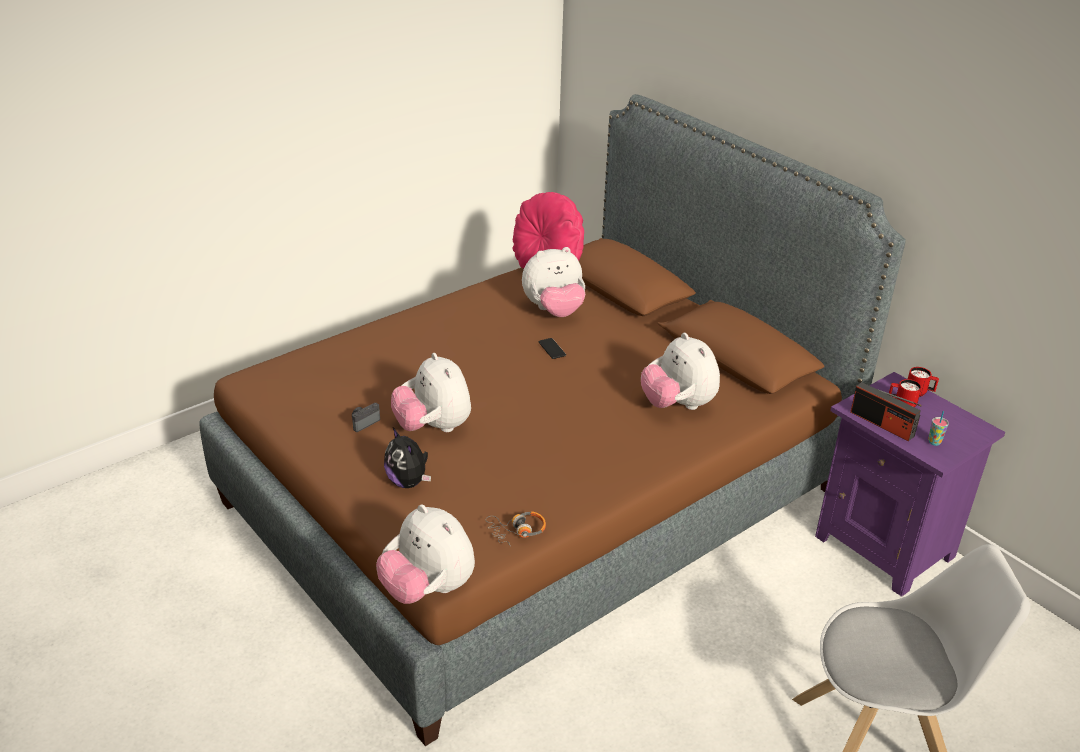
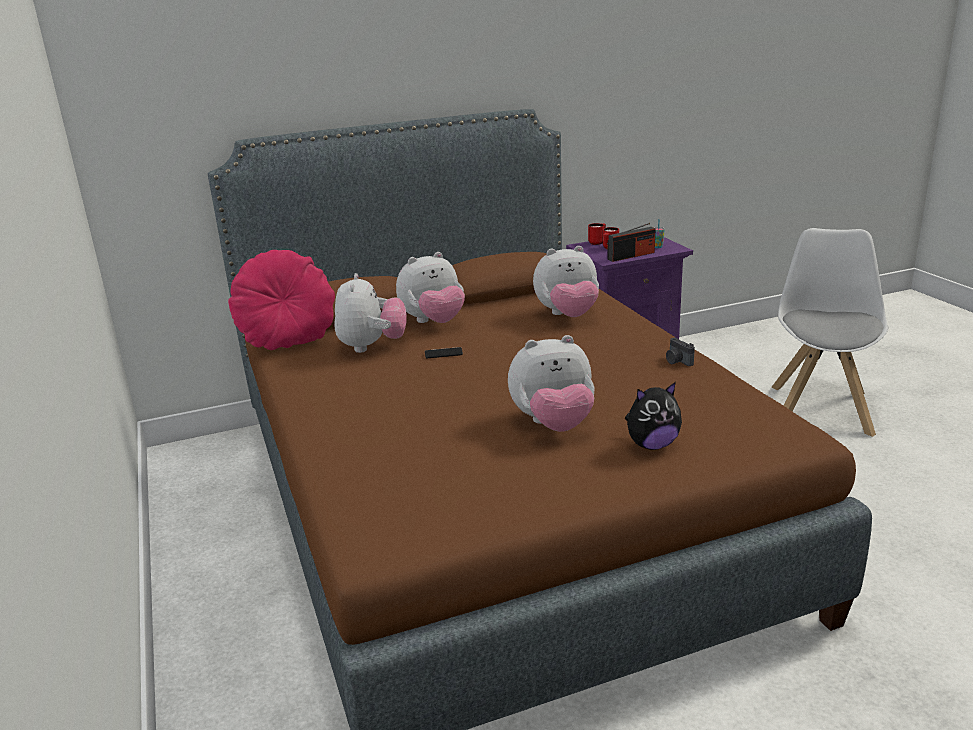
camera: 70 degrees left, 10 degrees down
camera [352,403,380,432] -> camera moved to [666,338,695,366]
plush toy [376,504,475,604] -> plush toy moved to [396,252,465,323]
headphones [485,511,546,545] -> none

